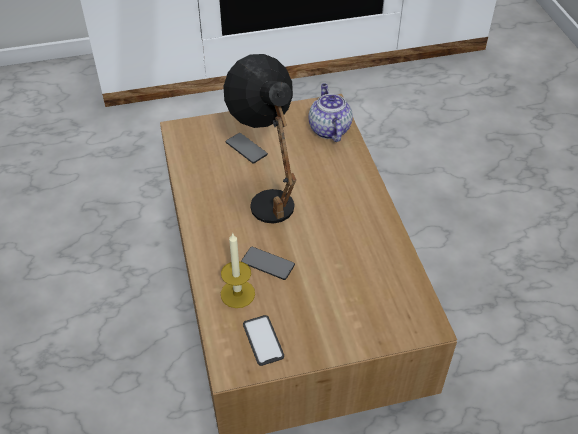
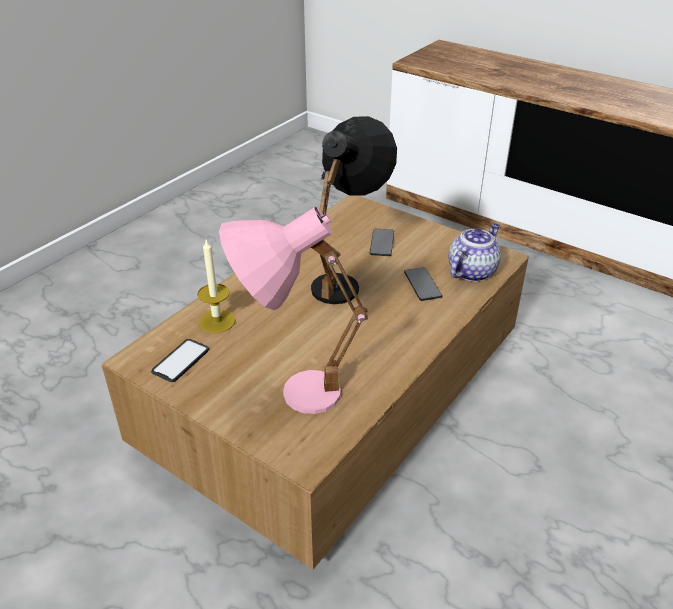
camera: 50 degrees right, 10 degrees down
phone [241,247,295,280] -> phone moved to [404,267,442,301]
none -> pink table lamp [219,207,368,414]

